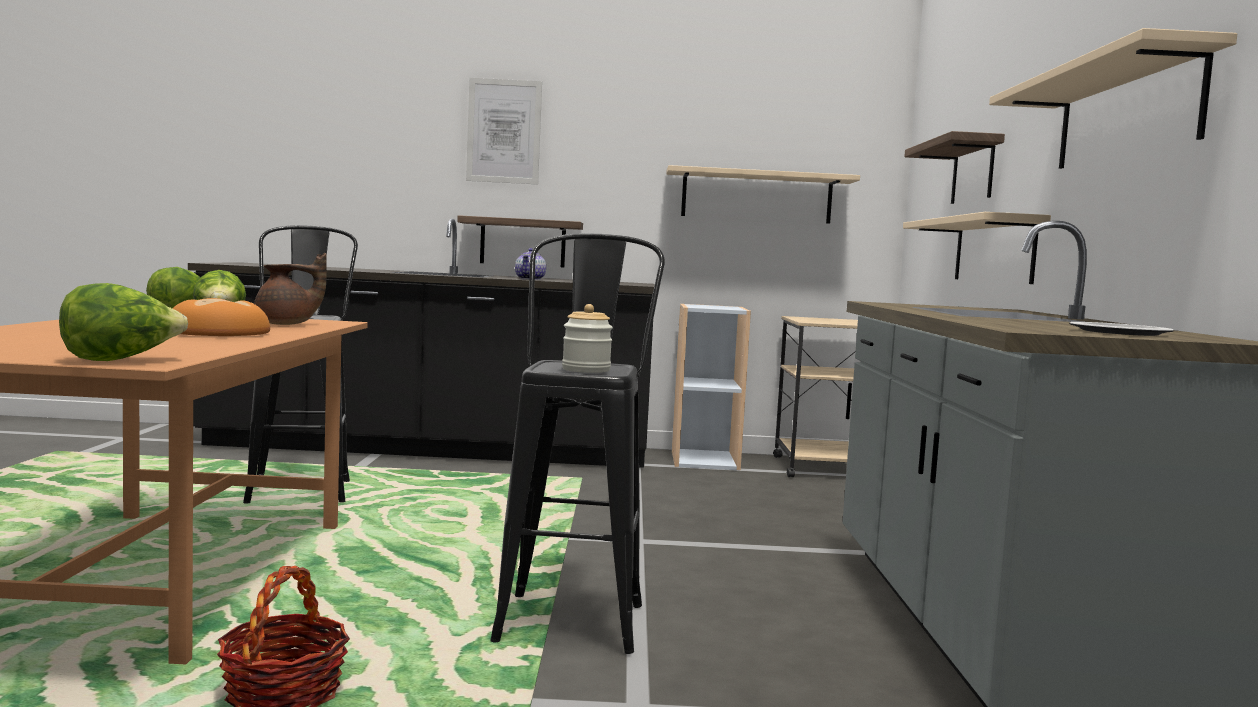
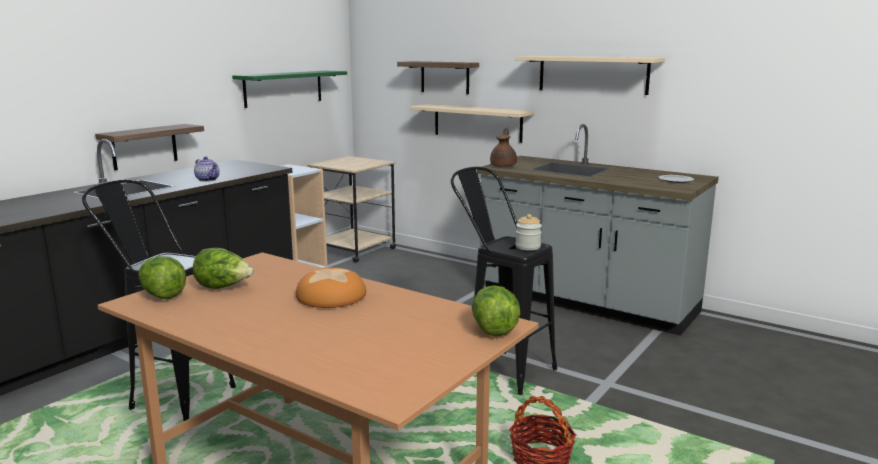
camera: 55 degrees left, 10 degrees up
brown teapot [254,253,327,325] -> brown teapot moved to [490,127,517,167]
picture [466,78,542,184] -> none
beige shelf [666,165,860,224] -> green shelf [232,71,347,108]

